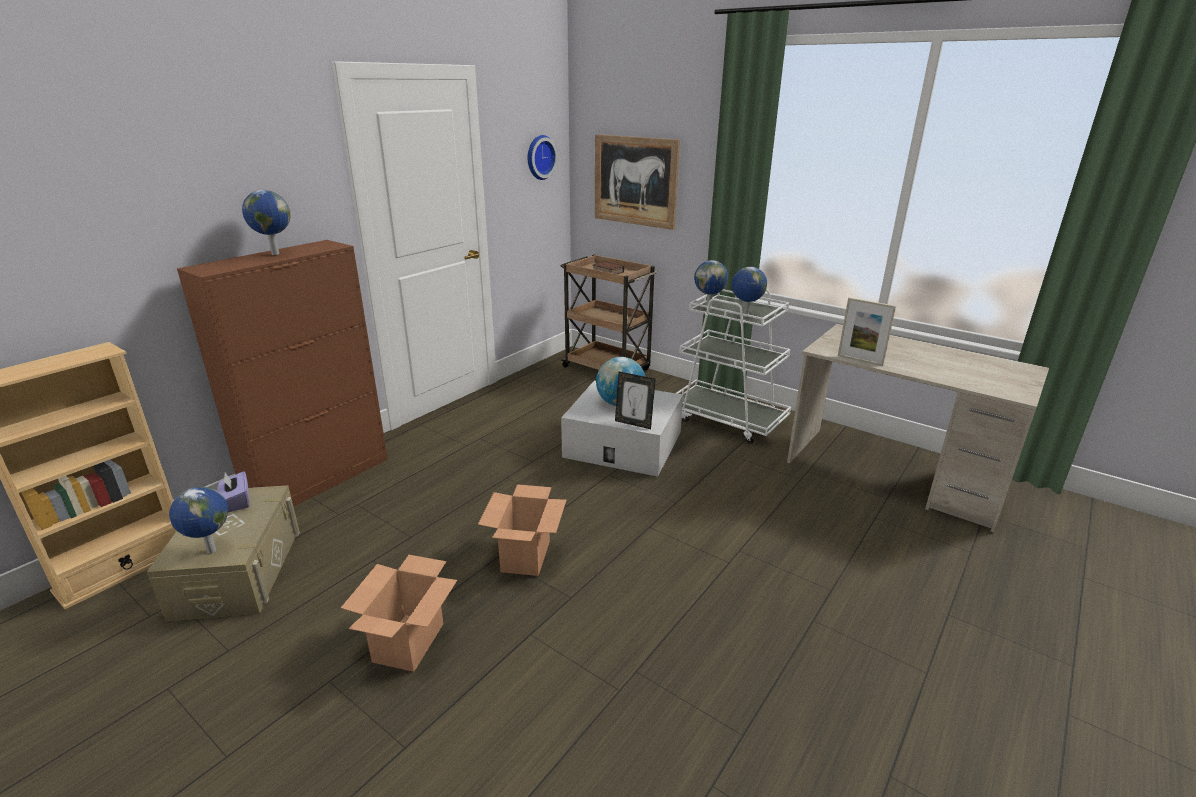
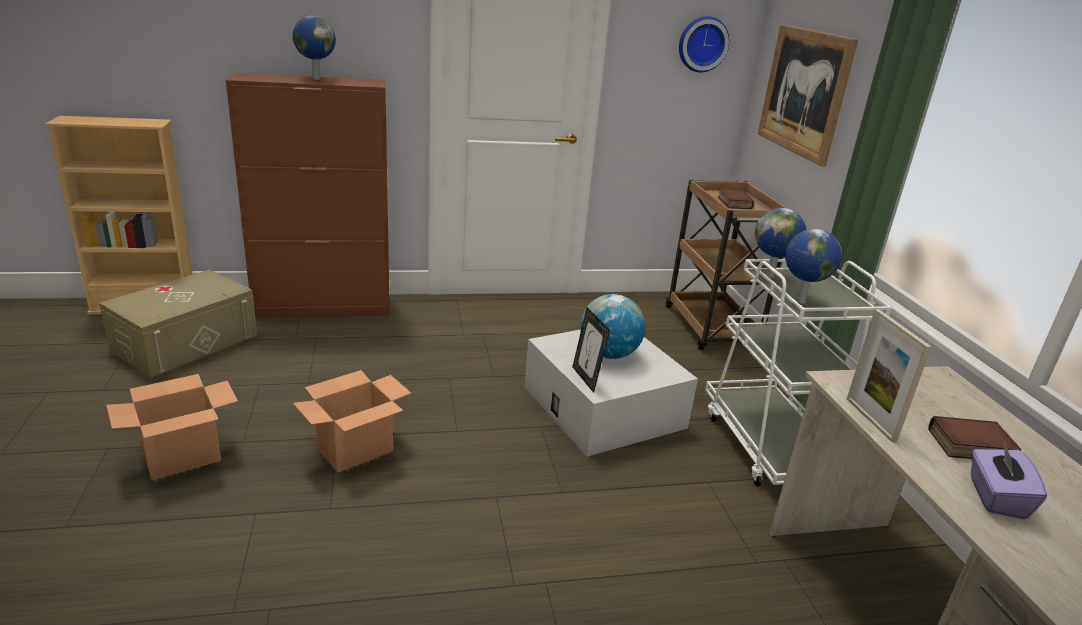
camera: 40 degrees right, 0 degrees up
globe [169,487,228,553] -> none
purple tissue box [217,471,249,512] -> purple tissue box moved to [971,442,1047,519]
none -> book [928,416,1022,459]

